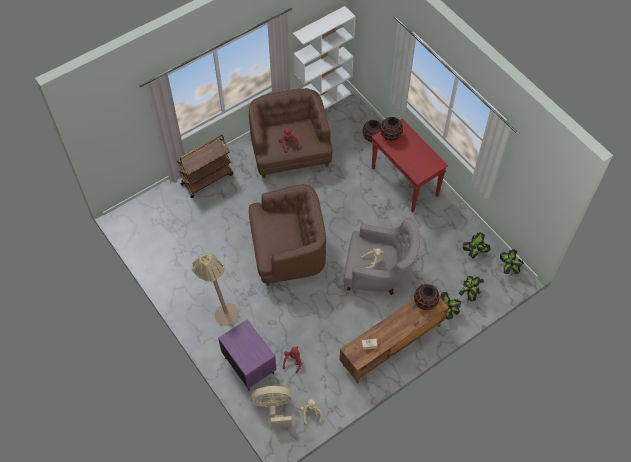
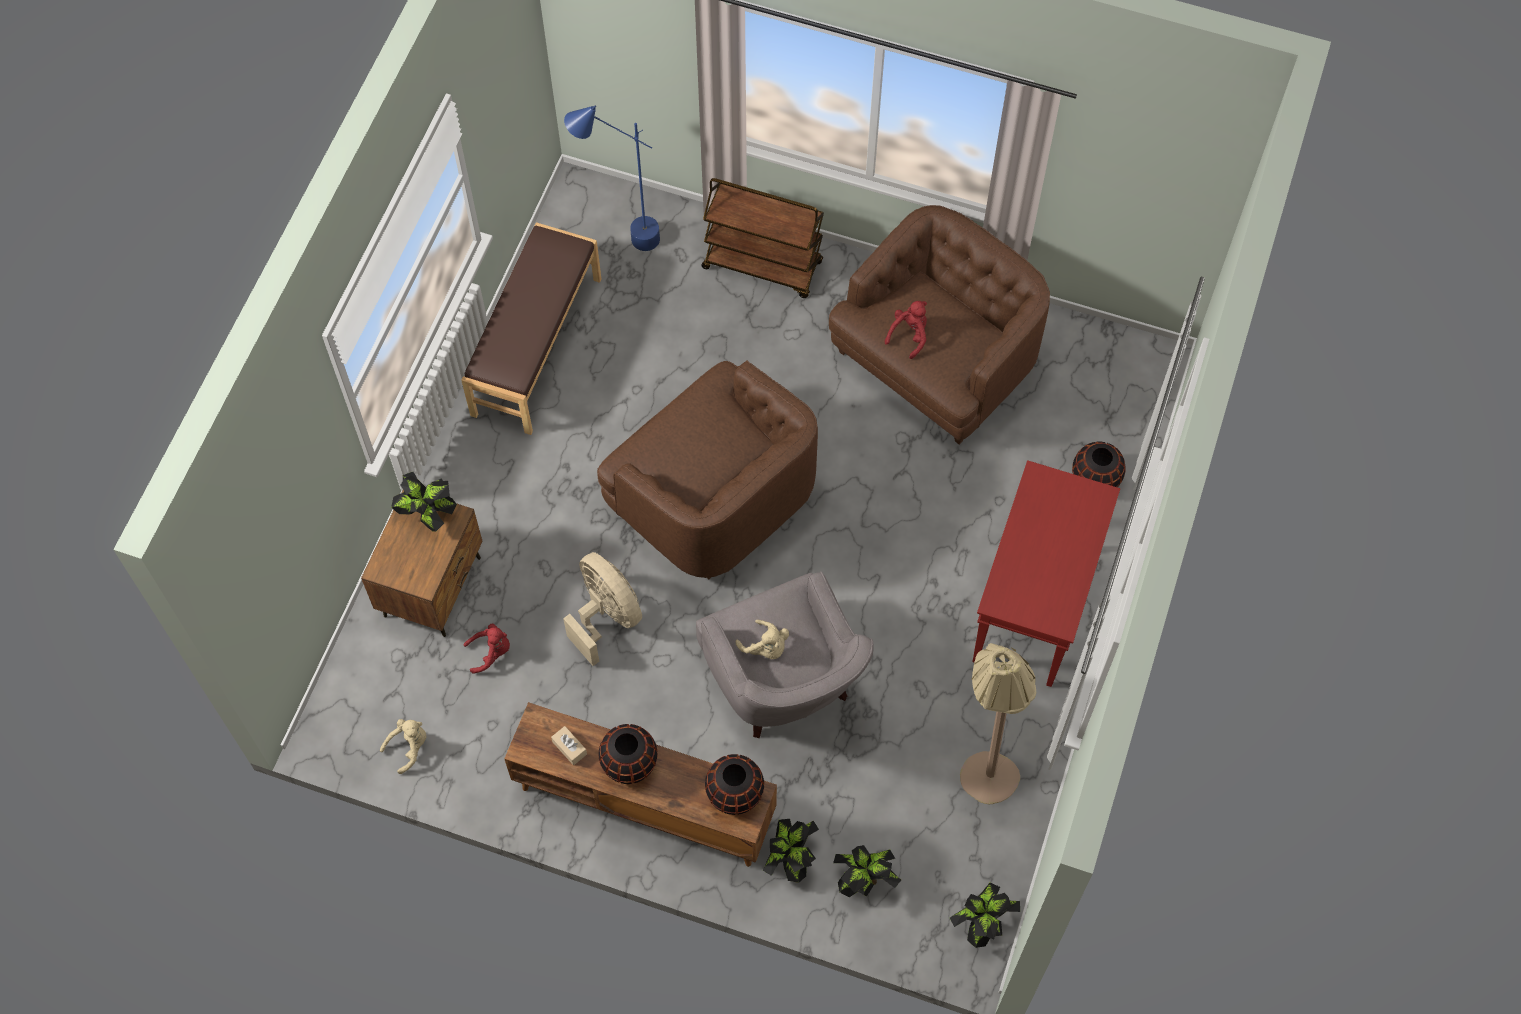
camera: 55 degrees right, 5 degrees up
beige floor lamp [192,254,239,326] -> beige floor lamp moved to [960,643,1036,804]
purple nightstand [218,319,277,391] -> brown nightstand [361,490,483,637]
beige fan [251,386,292,429] -> beige fan moved to [563,552,642,666]
white bookcase [293,6,356,109] -> none
black vase [380,117,403,141] -> black vase moved to [599,724,658,784]
potted plant [462,232,491,258] -> potted plant moved to [391,472,457,531]
none -> brown bench [461,222,601,435]
none -> blue floor lamp [564,105,660,251]

